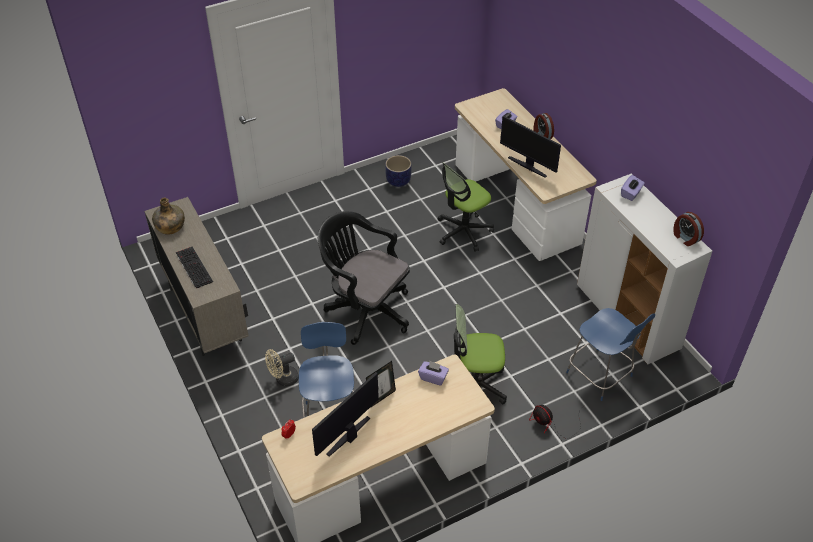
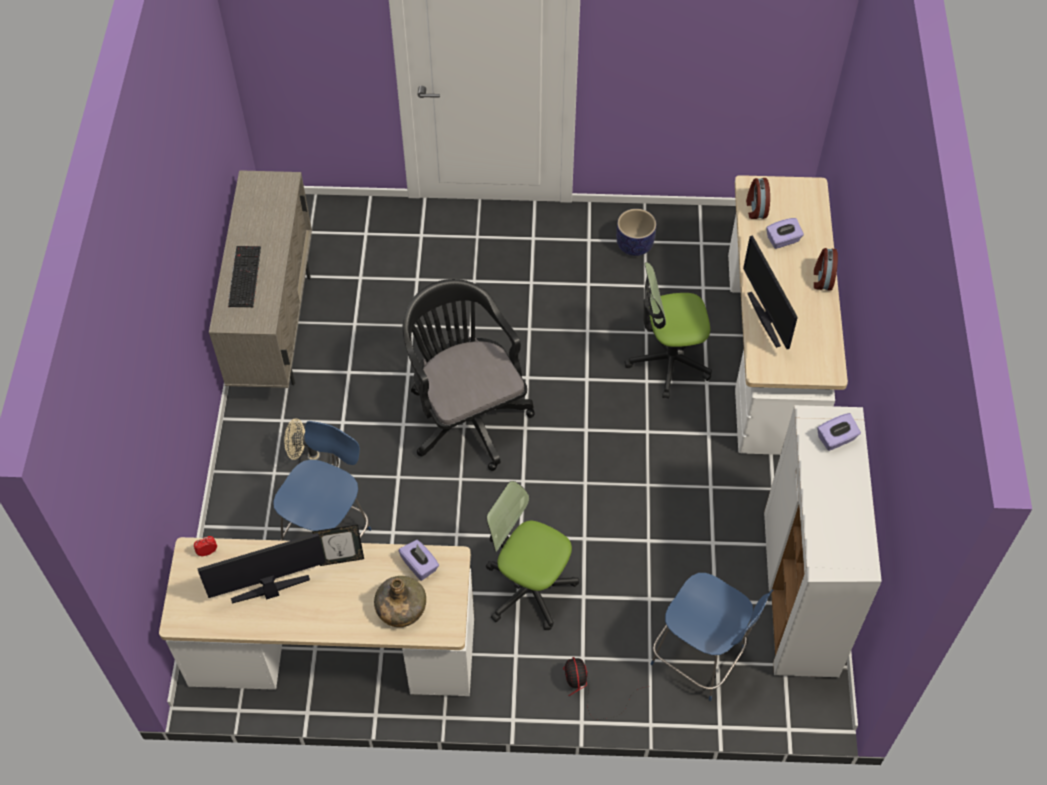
camera: 30 degrees right, 10 degrees up
green bottle [152,198,185,234] -> green bottle moved to [374,576,426,627]
blue chair [566,308,655,401] -> blue chair turned 45 degrees counterclockwise [650,573,773,701]
alarm clock [673,212,704,246] -> alarm clock moved to [746,178,770,219]

